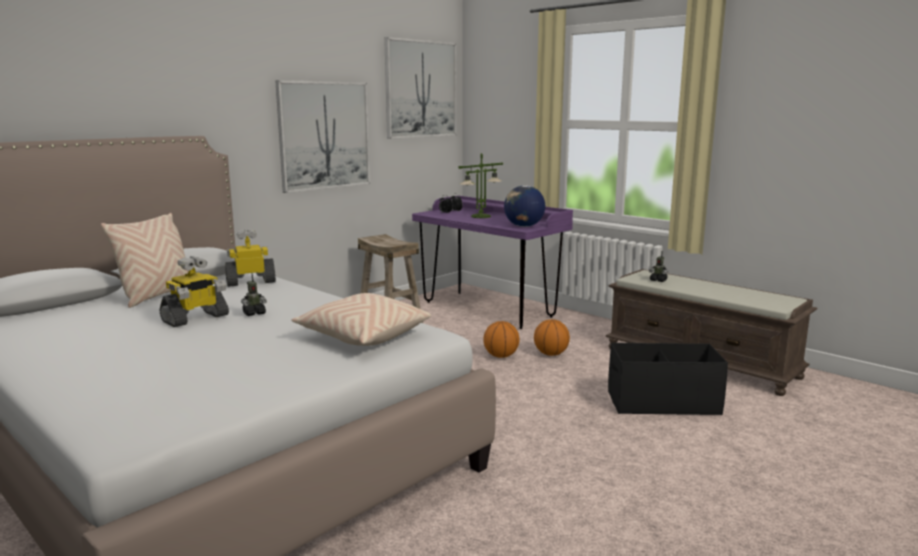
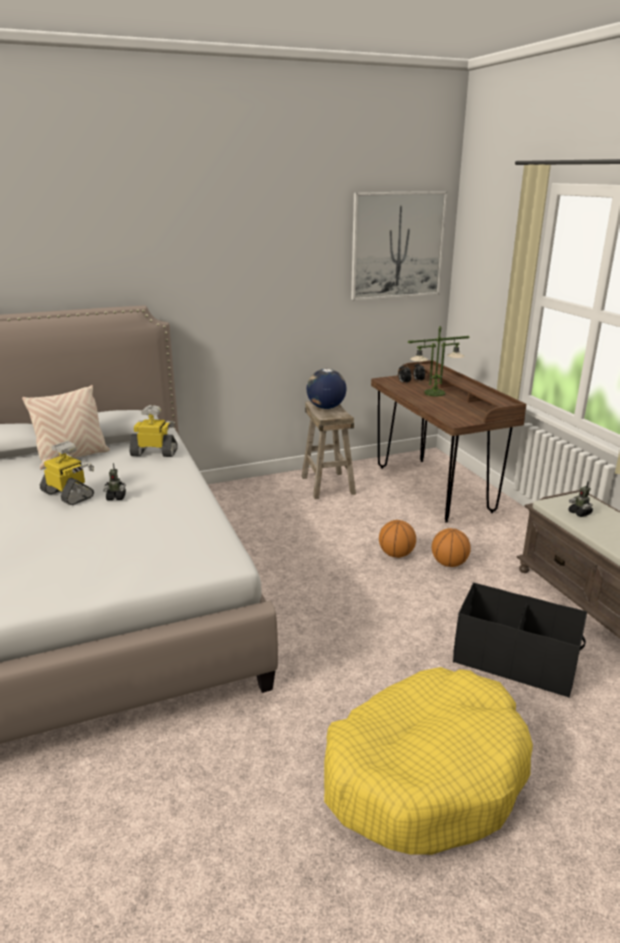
camera: 25 degrees right, 10 degrees up
toy robot [159,256,229,327] -> toy robot turned 120 degrees counterclockwise [40,441,94,505]
picture [275,80,370,193] -> none
beige pillow [291,293,431,346] -> none
purple desk [412,196,573,329] -> brown desk [371,360,526,523]
globe [504,185,545,227] -> globe moved to [307,369,346,409]
none -> yellow dog bed [324,667,533,855]

